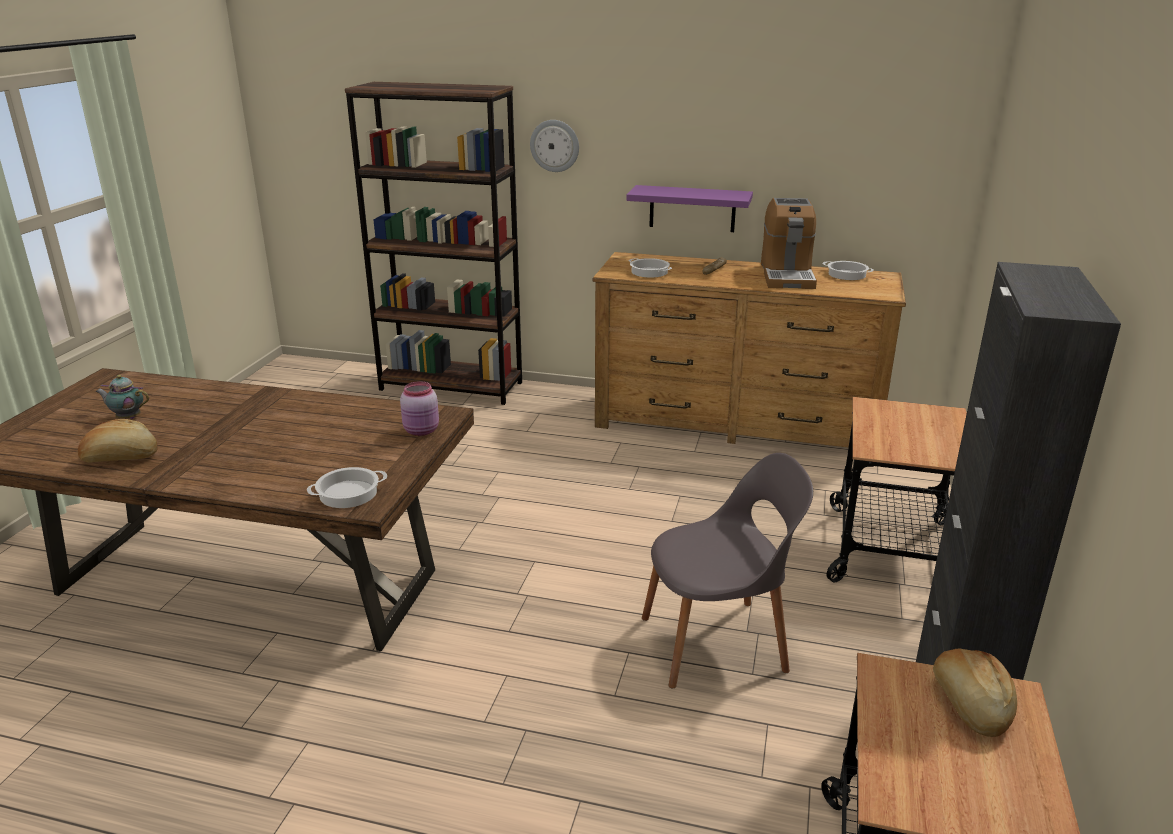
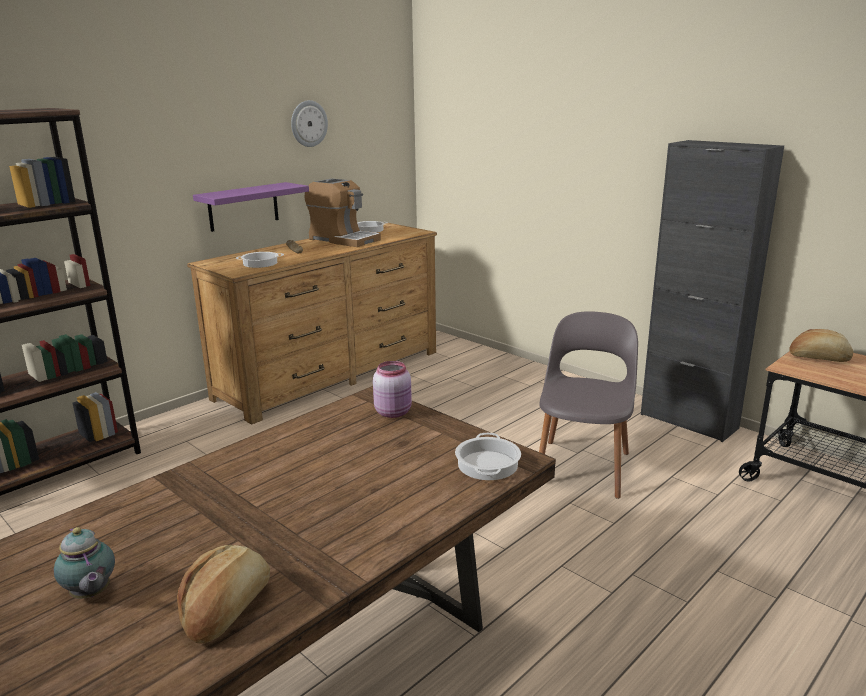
camera: 60 degrees left, 5 degrees down
teapot [96,375,149,419] -> teapot turned 75 degrees counterclockwise [54,527,115,599]
wall clock [530,120,579,172] -> wall clock moved to [291,100,328,147]
cart [827,397,967,582] -> none

